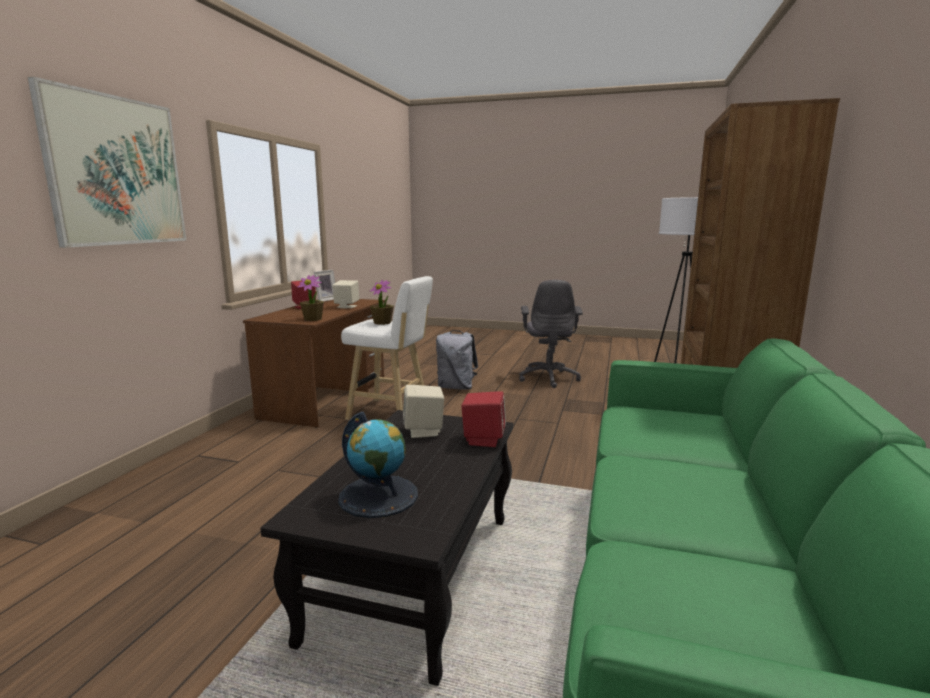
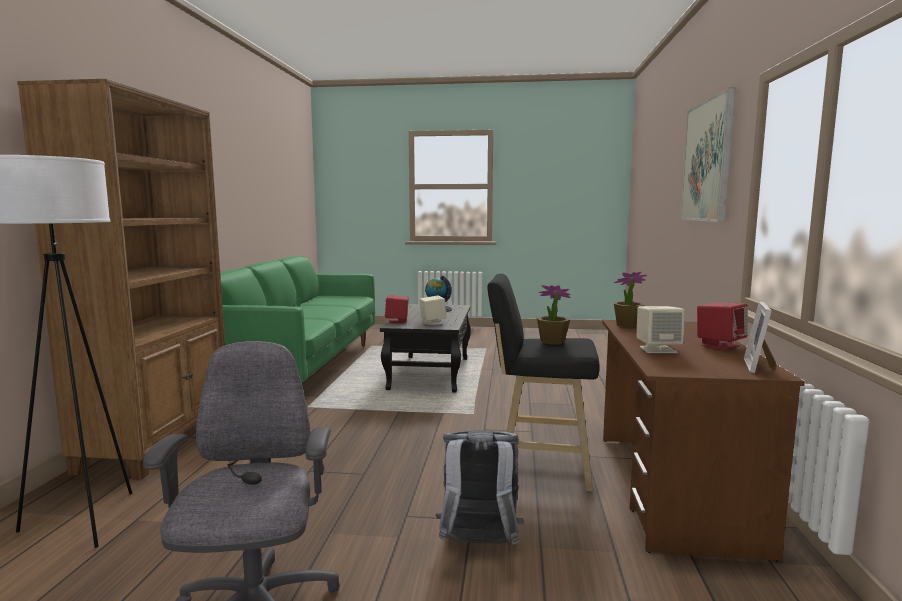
camera: 170 degrees right, 5 degrees down
white stool [341,276,433,420] -> black stool [487,274,599,492]

